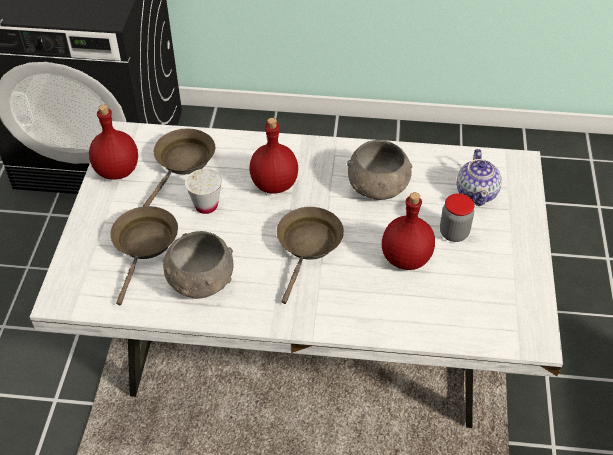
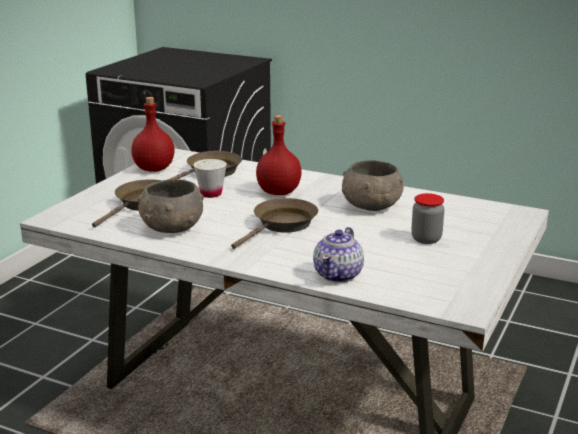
camera: 20 degrees right, 25 degrees down
red bottle [382,192,435,270] -> none
teapot [456,149,502,206] -> teapot moved to [313,227,364,283]

